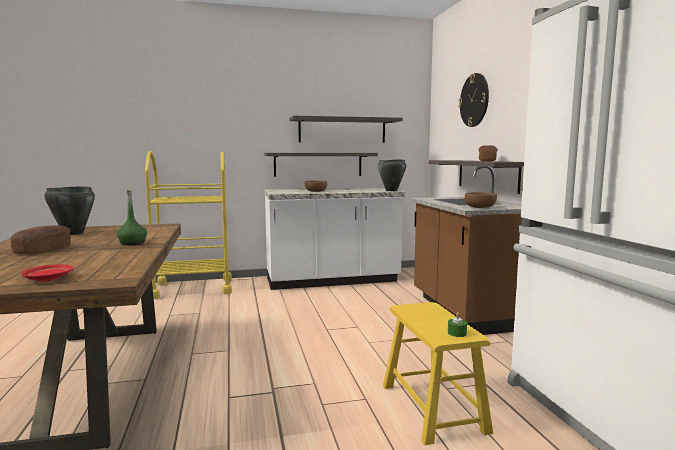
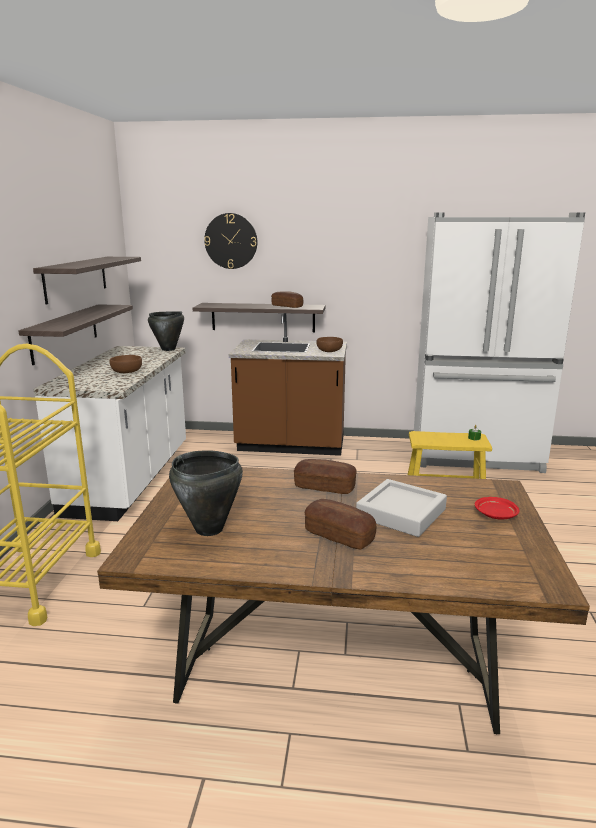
camera: 70 degrees left, 10 degrees up
green bottle [117,190,147,245] -> bread [294,459,356,494]
none -> grey tray [356,479,447,537]

